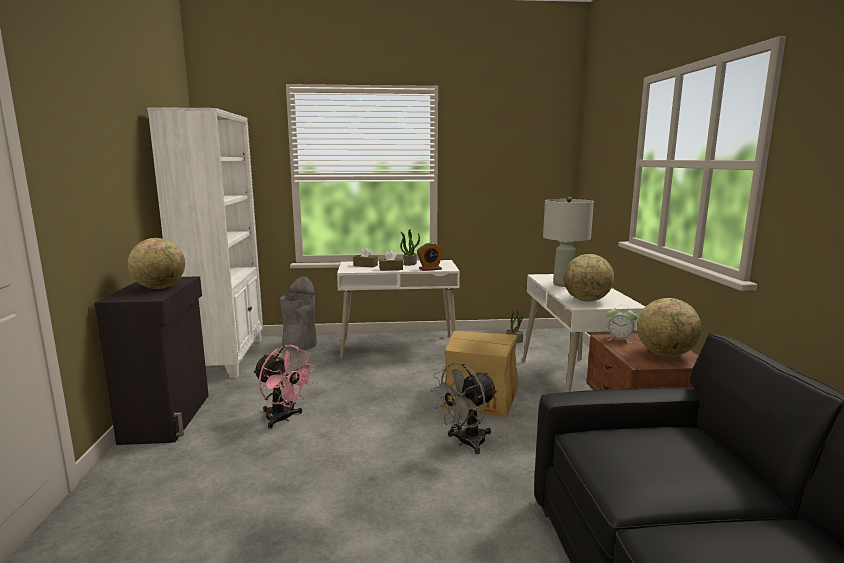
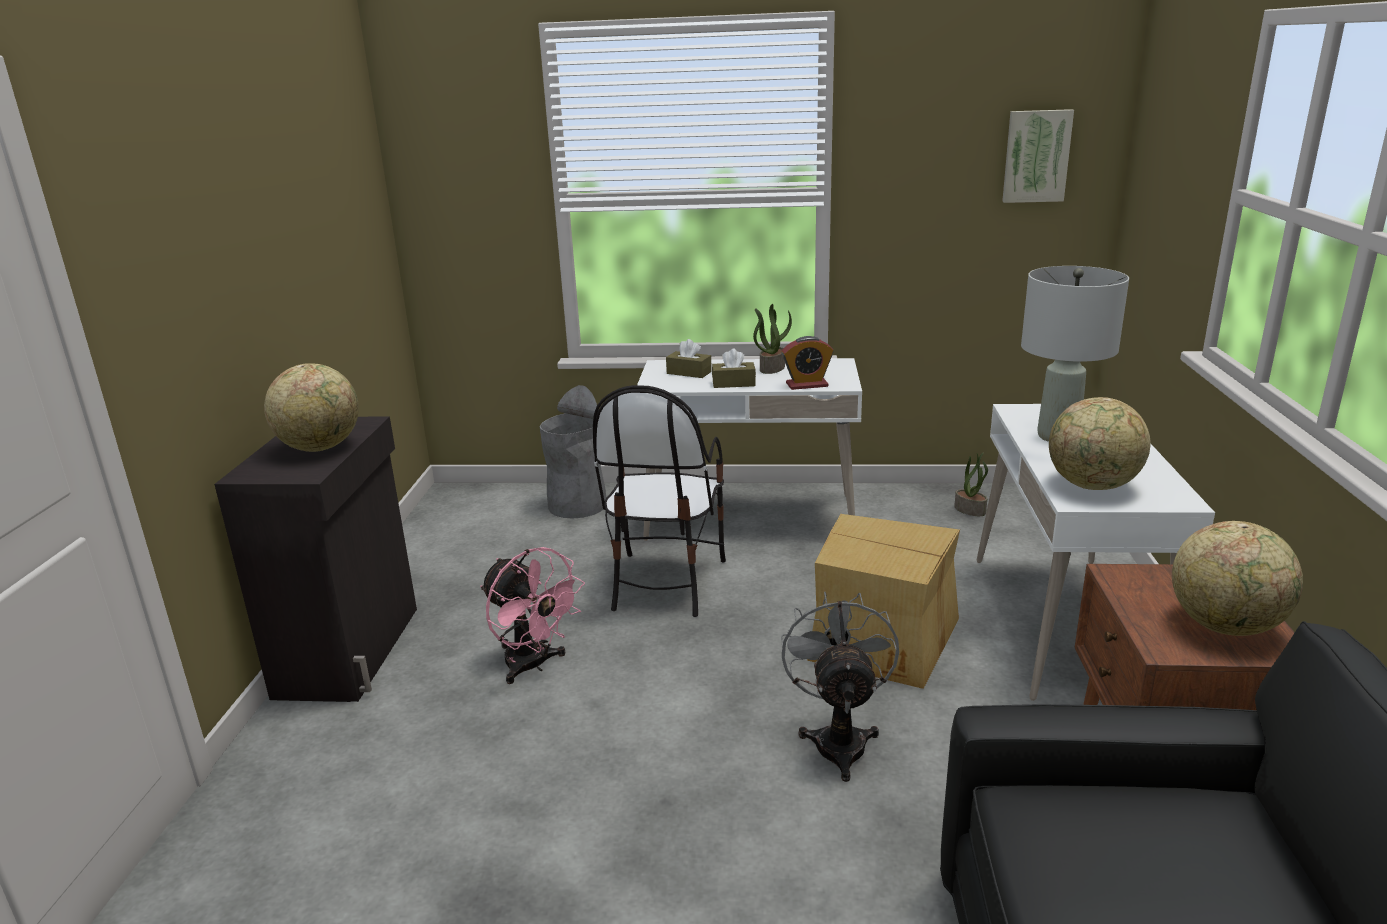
camera: 10 degrees right, 10 degrees up
white bookcase [147,107,263,378] -> none
grey fan [430,362,498,454] -> grey fan turned 120 degrees clockwise [781,591,899,782]
alarm clock [606,305,638,343] -> none
none -> chair [593,385,726,617]
none -> picture [1002,109,1074,203]

